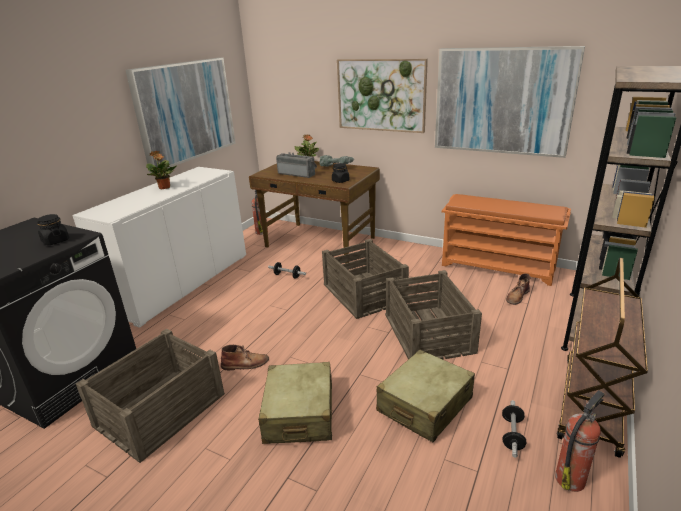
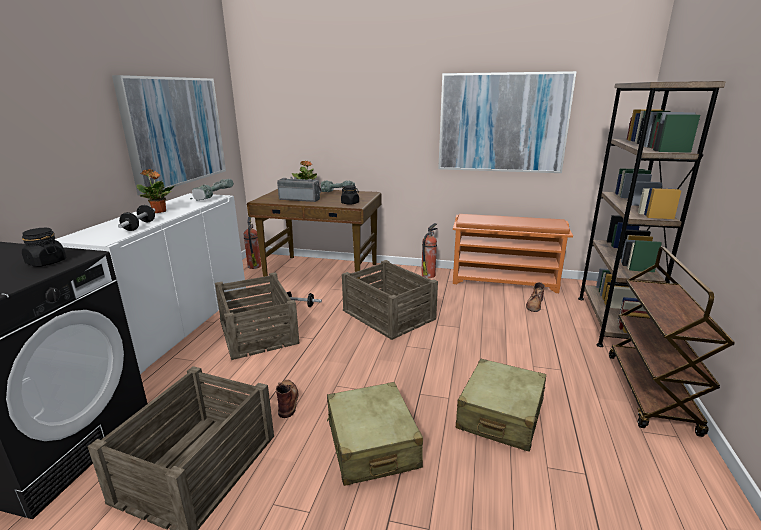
camera: 15 degrees left, 5 degrees down
brown boot [221,345,269,370] -> brown boot turned 75 degrees counterclockwise [276,380,299,418]
picture [337,59,428,133] -> none
crate [385,270,482,359] -> crate moved to [215,272,299,360]
dumbbell [502,400,526,458] -> dumbbell moved to [118,205,155,231]
fire extinguisher [555,390,605,492] -> fire extinguisher moved to [421,223,438,278]
none -> power drill [190,179,234,201]

